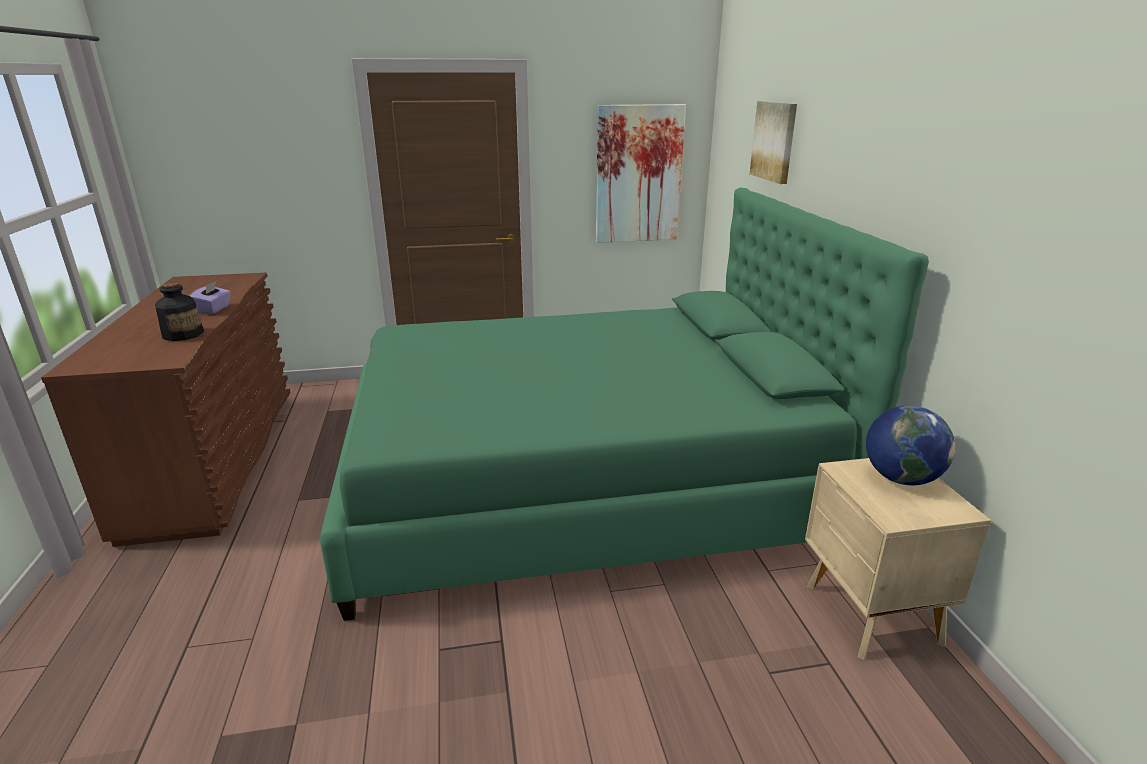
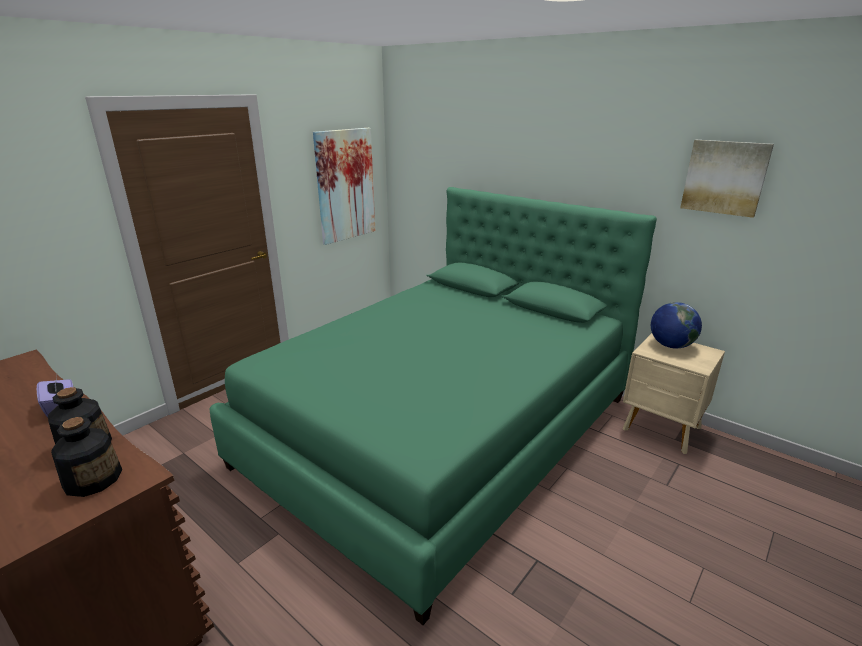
camera: 40 degrees left, 0 degrees up
picture [750,101,797,184] -> picture moved to [680,140,774,218]
none -> bottle [51,417,122,497]

